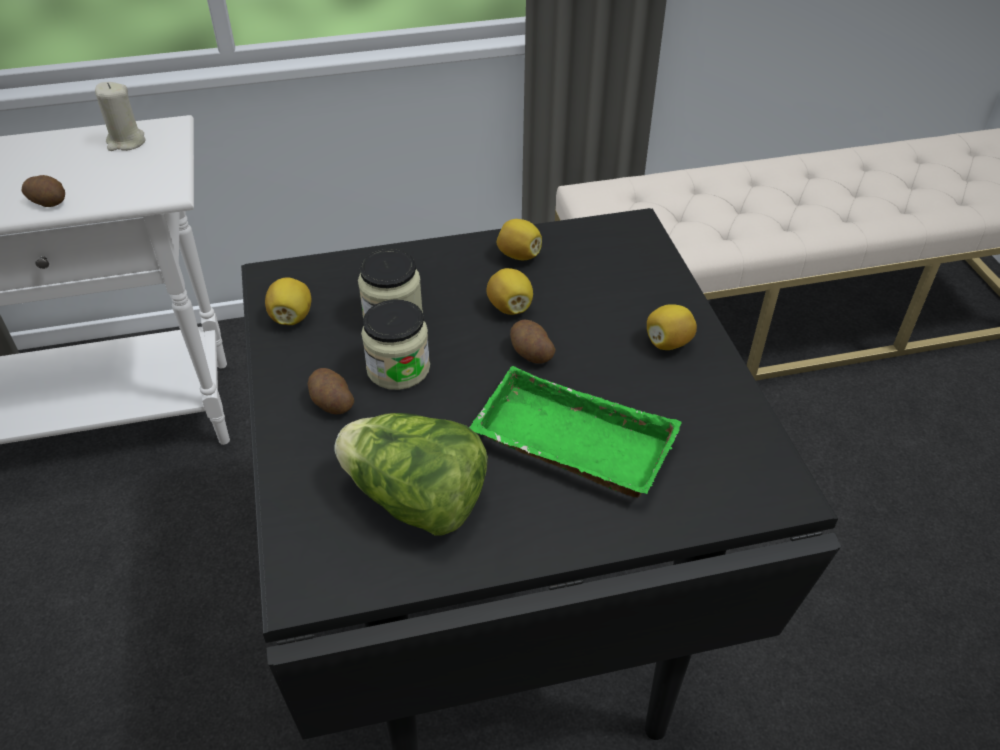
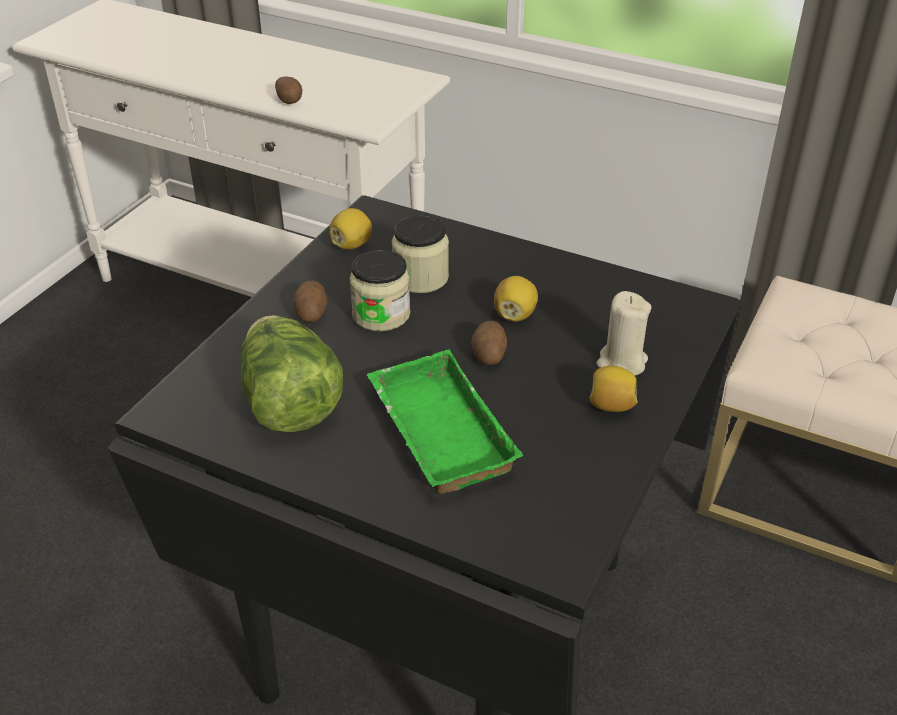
camera: 40 degrees right, 5 degrees down
beige candle [95,82,146,151] -> beige candle moved to [597,291,651,376]
lemon [497,219,542,260] -> none

